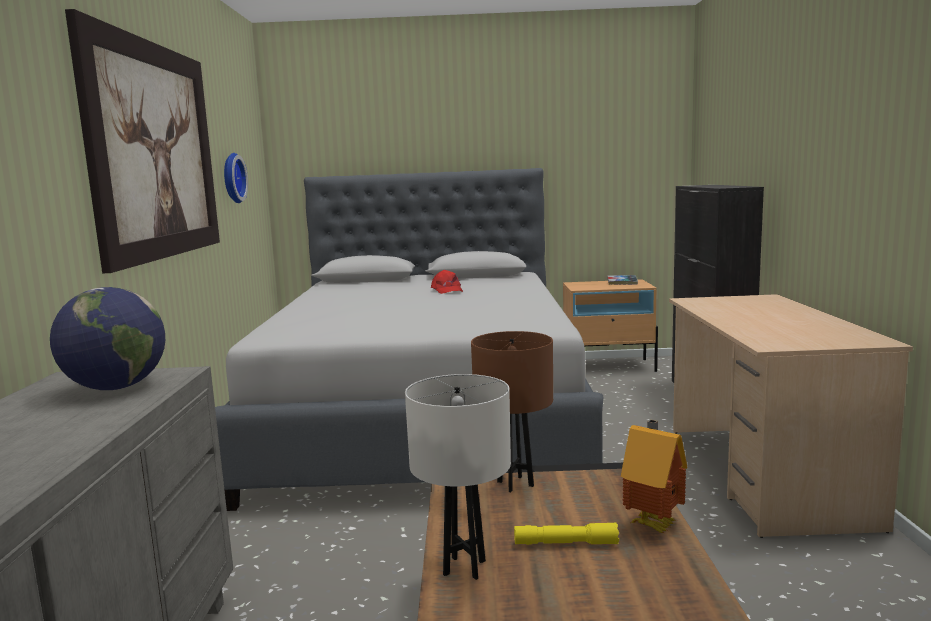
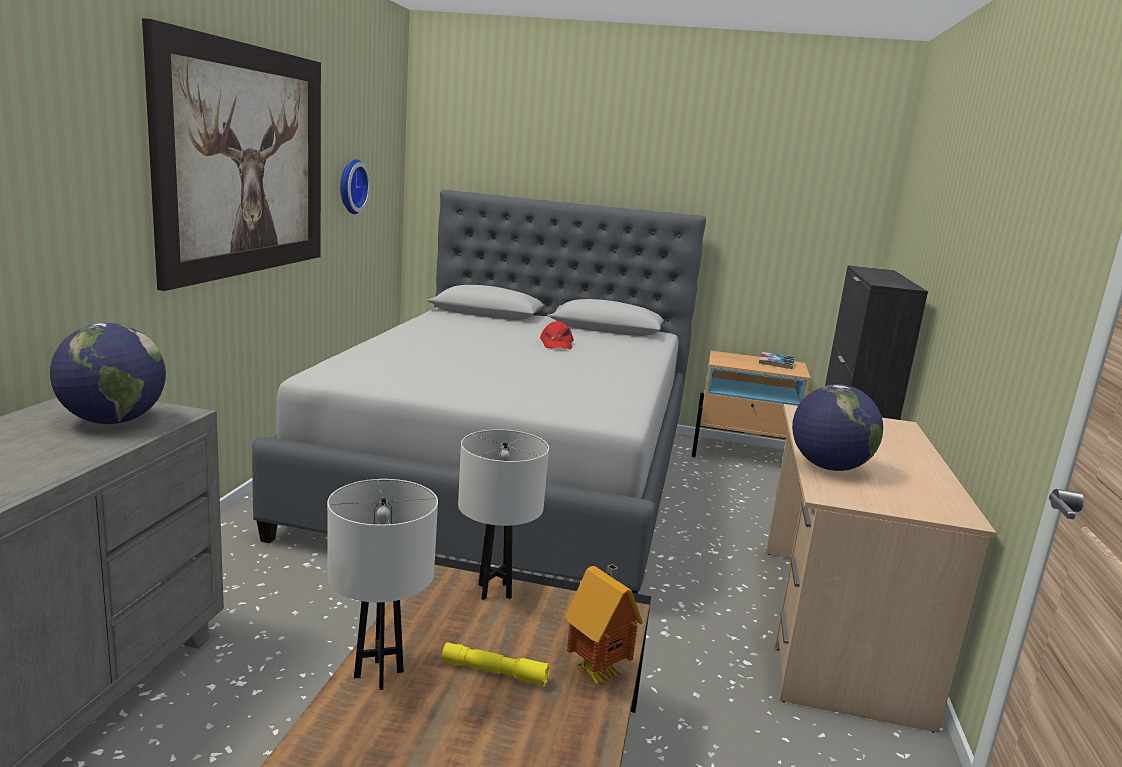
camera: 10 degrees right, 5 degrees up
brown table lamp [471,331,553,492] -> white table lamp [458,429,549,600]
none -> globe [792,384,883,471]

